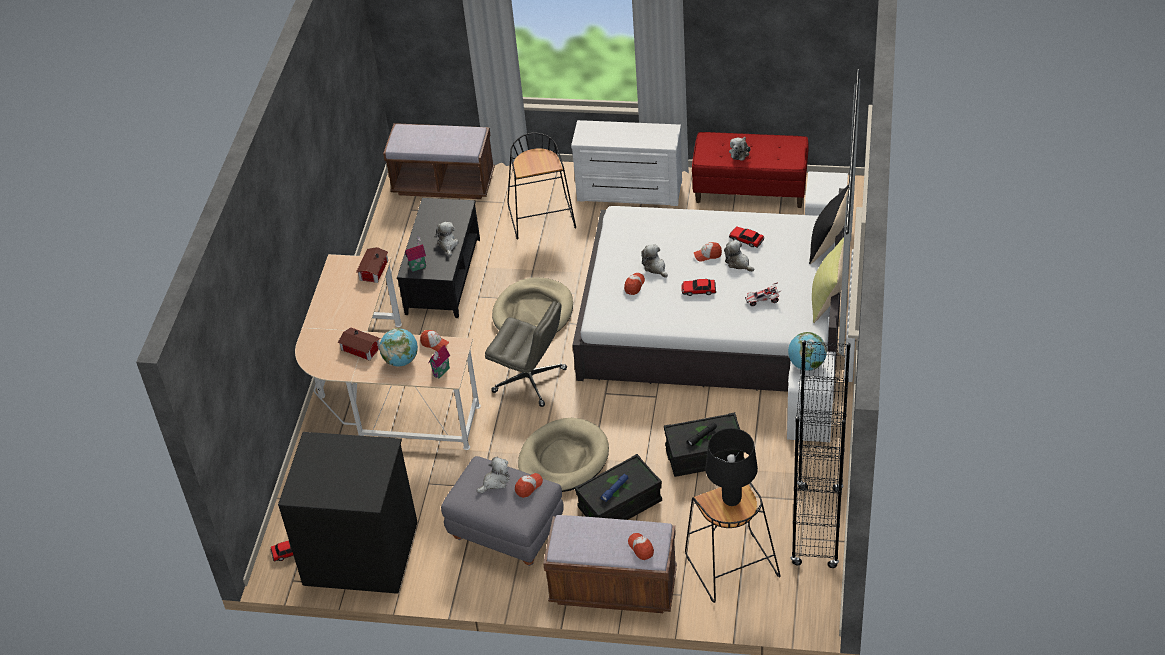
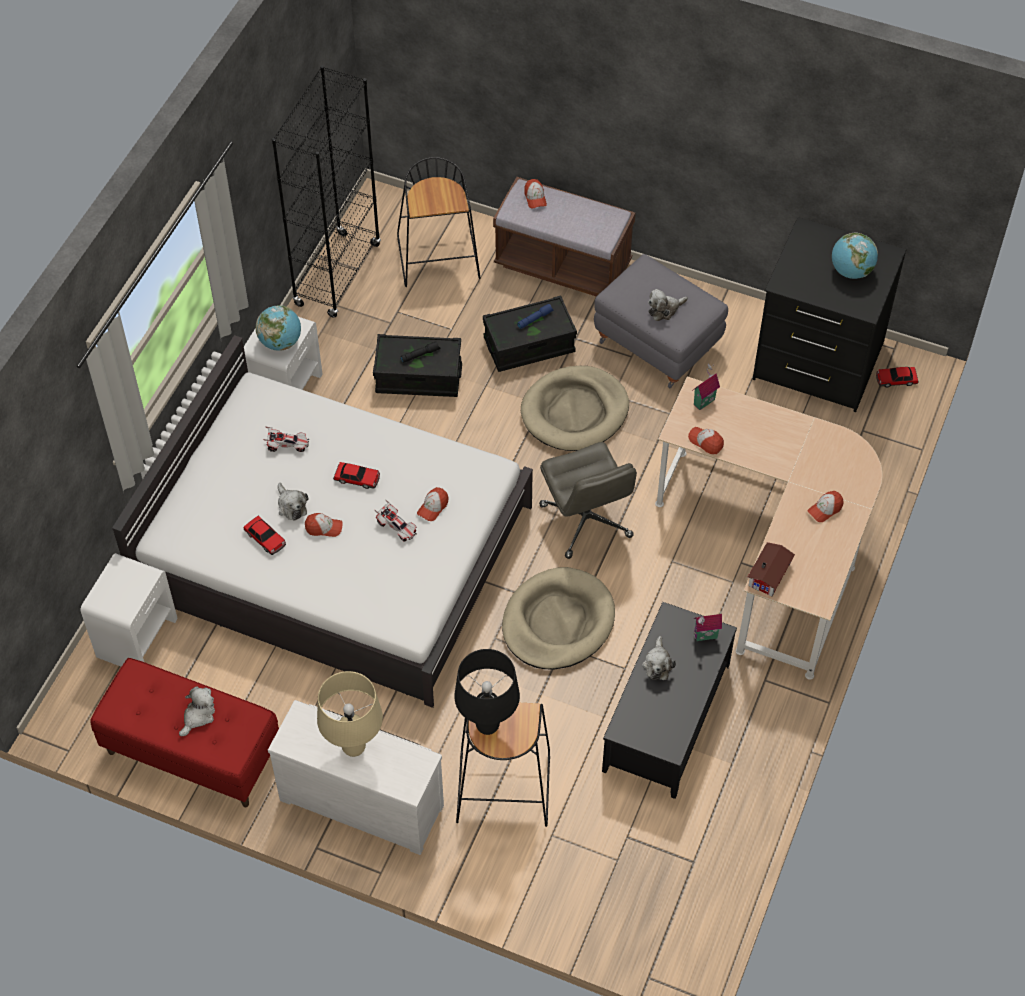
camera: 170 degrees left, 10 degrees up
toy house [338,327,380,361] -> none
globe [379,328,418,366] -> globe moved to [832,232,878,279]
brown bench [383,123,495,199] -> none
grey office chair [485,301,567,407] -> grey office chair turned 150 degrees counterclockwise [539,442,637,559]
cap [515,473,543,498] -> cap moved to [808,491,844,522]
plush toy [641,244,668,278] -> toy car [374,499,417,542]
black table lamp [705,428,758,506] -> black table lamp moved to [454,649,520,735]
black pillow [809,185,849,264] -> none
yellow pillow [812,238,844,323] -> none
none -> beige table lamp [317,671,383,757]

